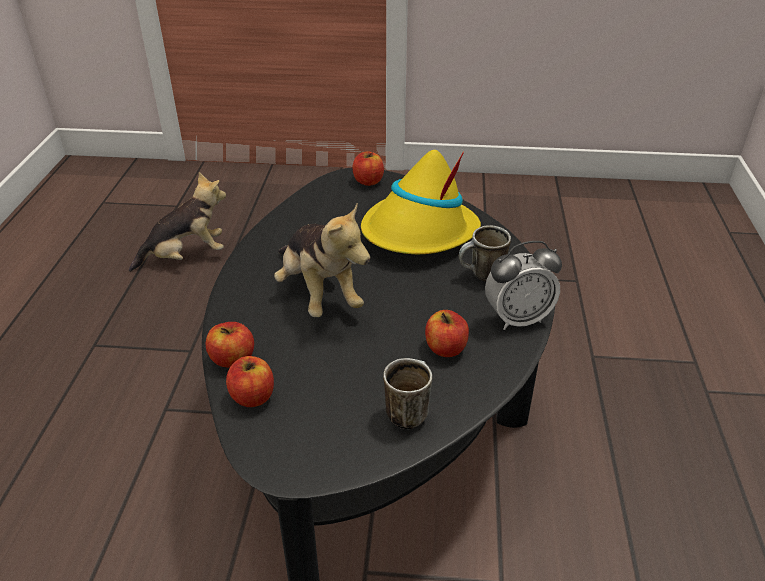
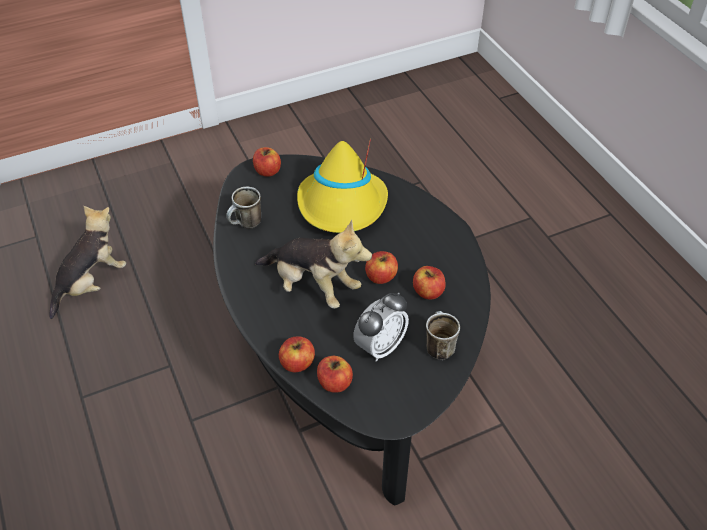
camera: 30 degrees left, 10 degrees up
mug [459,225,511,281] -> mug moved to [226,187,261,229]
alarm clock [485,241,562,330] -> alarm clock moved to [353,293,409,362]
none -> apple [365,251,398,284]

